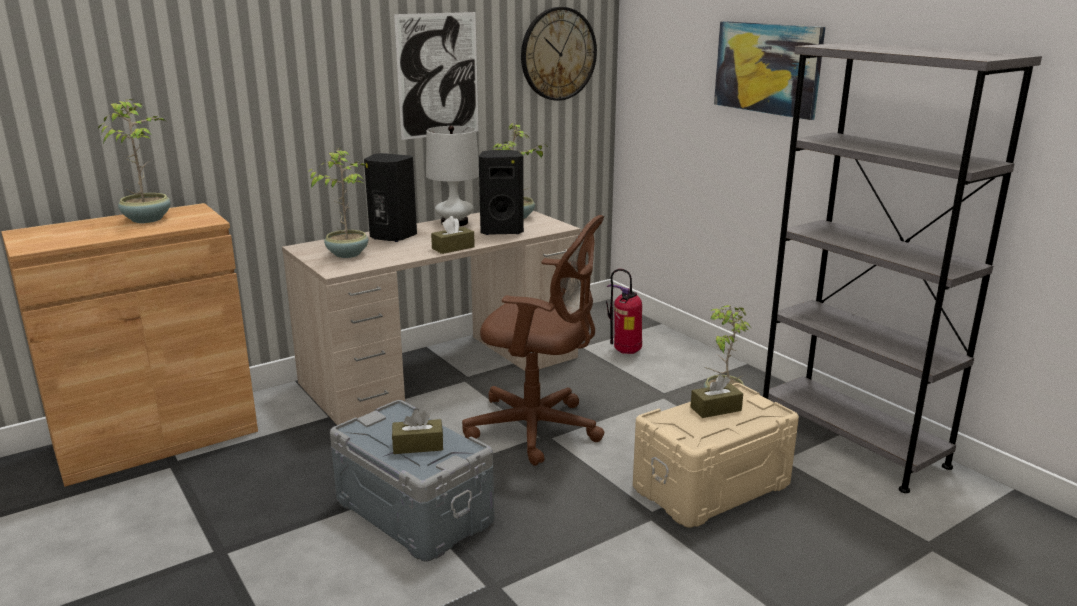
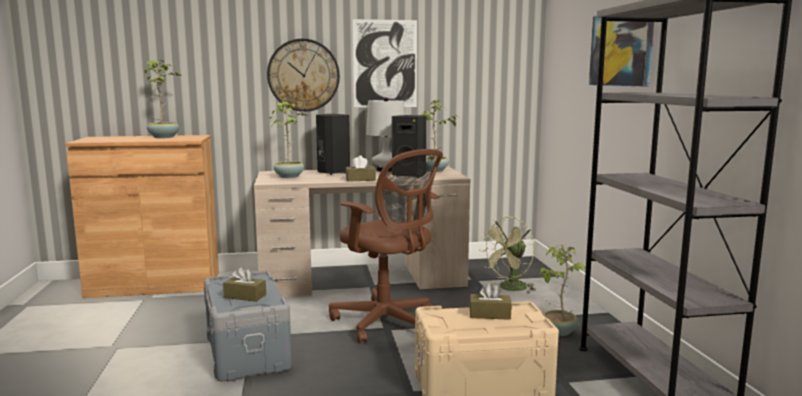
camera: 25 degrees right, 10 degrees down
wall clock [521,7,597,101] -> wall clock moved to [267,39,340,112]
fire extinguisher [606,269,642,354] -> green fan [479,217,535,294]

